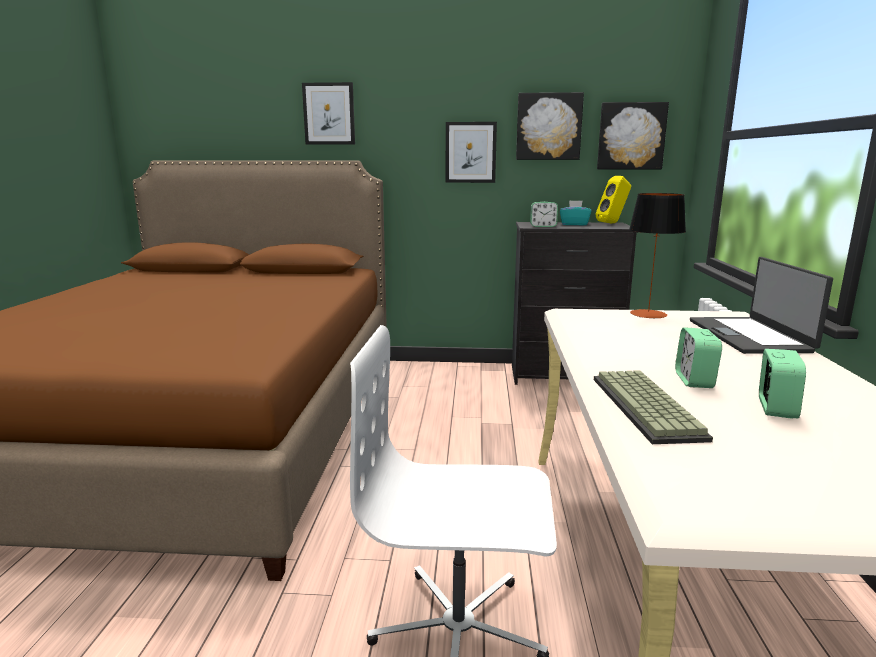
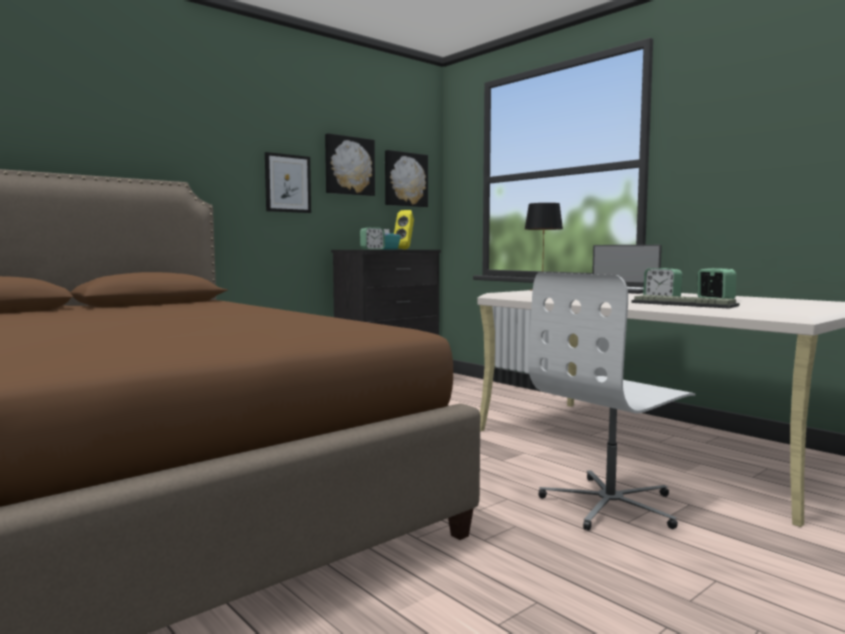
camera: 45 degrees left, 10 degrees down
picture [302,82,355,145] -> none

